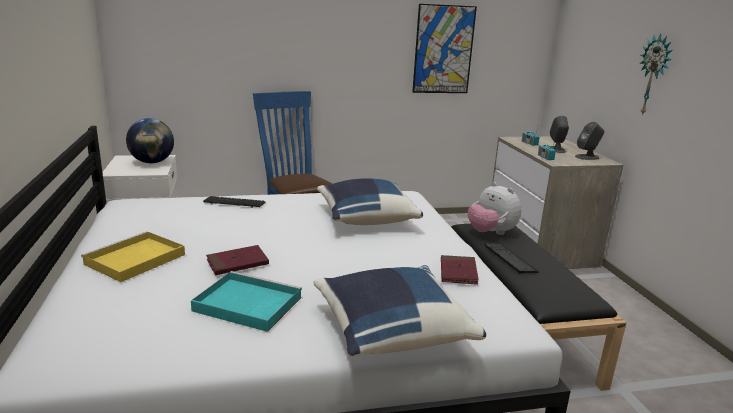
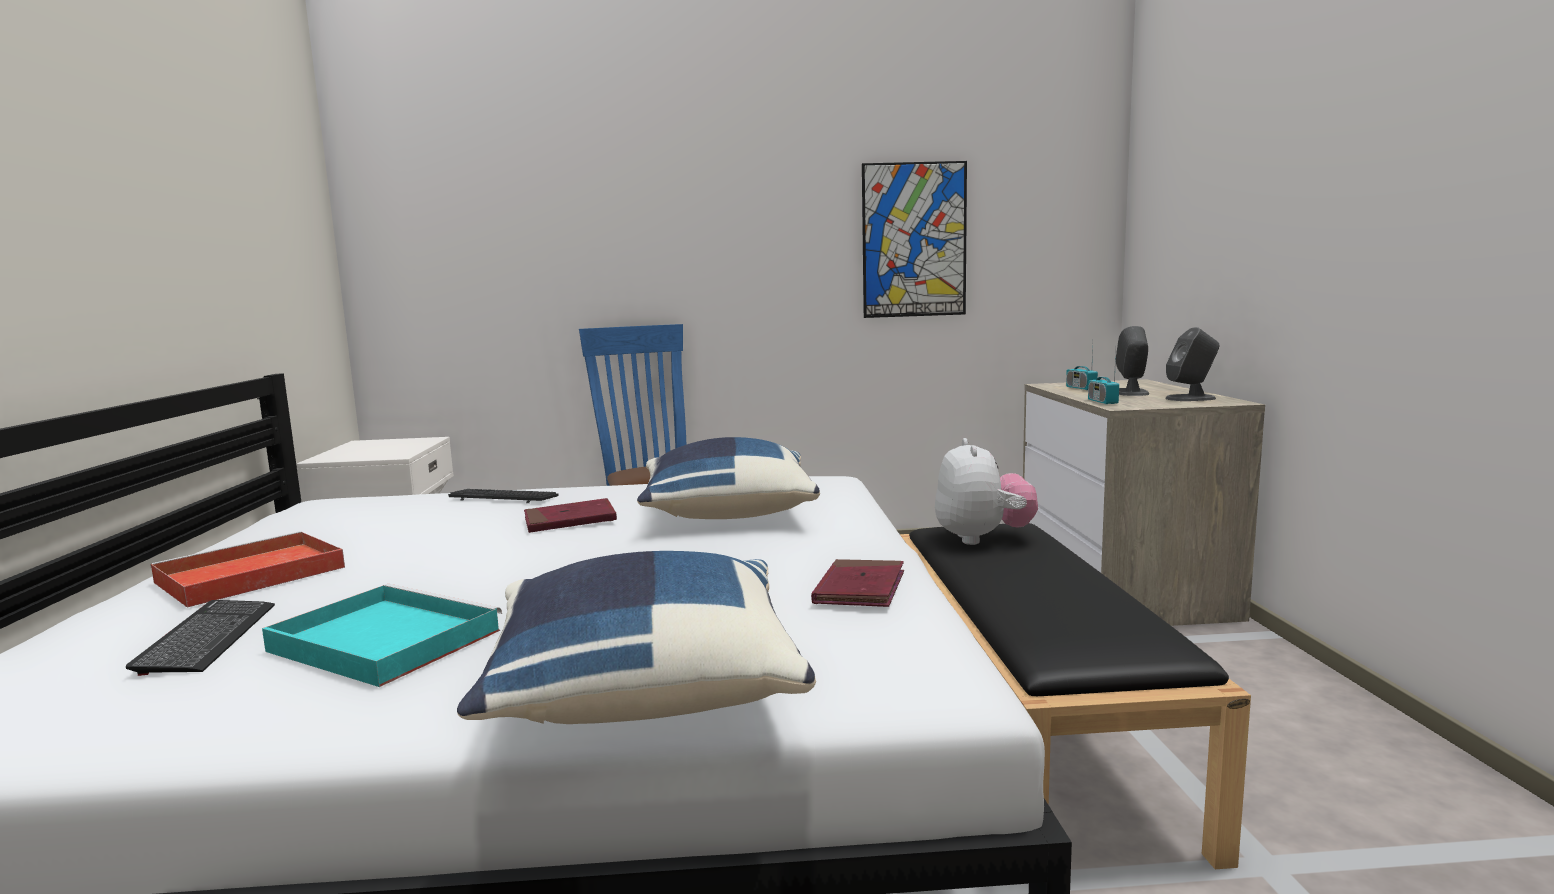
camera: 10 degrees right, 10 degrees down
yellow tray [81,231,185,282] -> red tray [151,531,345,607]
globe [126,118,174,163] -> none
red book [206,245,269,275] -> red book moved to [524,498,617,533]
plush toy [468,182,521,235] -> plush toy turned 150 degrees counterclockwise [935,438,1038,545]
keyboard [484,243,539,274] -> keyboard moved to [126,600,275,676]
wall clock [640,34,673,116] -> none

